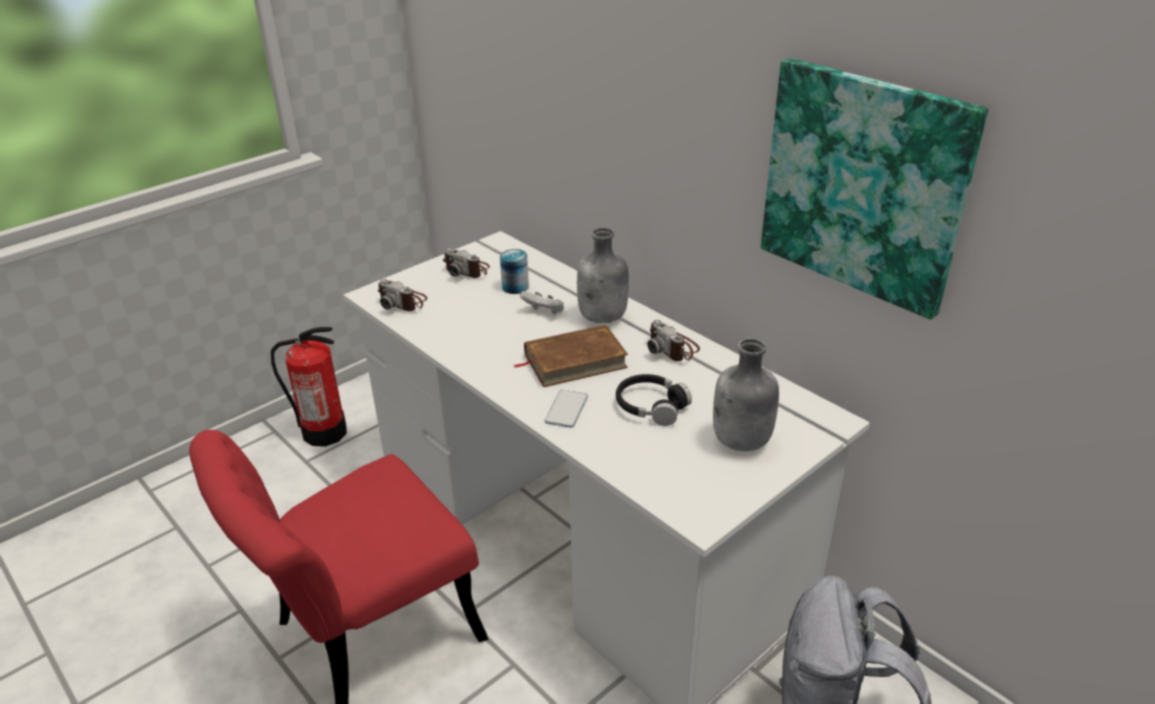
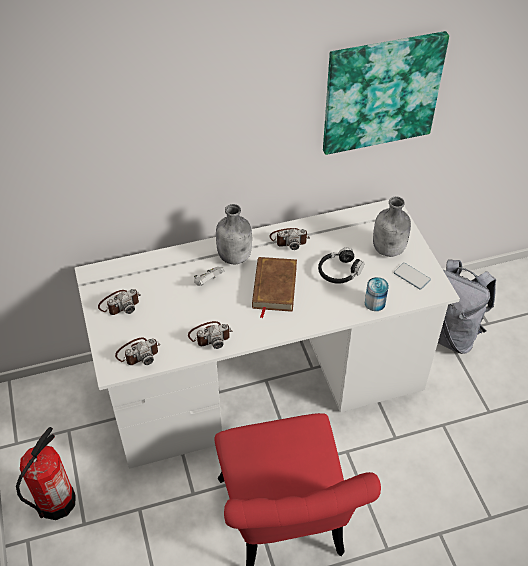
camera: 65 degrees left, 15 degrees up
can [500,249,529,294] -> can moved to [365,277,389,311]
phone [545,390,588,428] -> phone moved to [394,263,431,289]
none -> camera [188,321,233,349]

